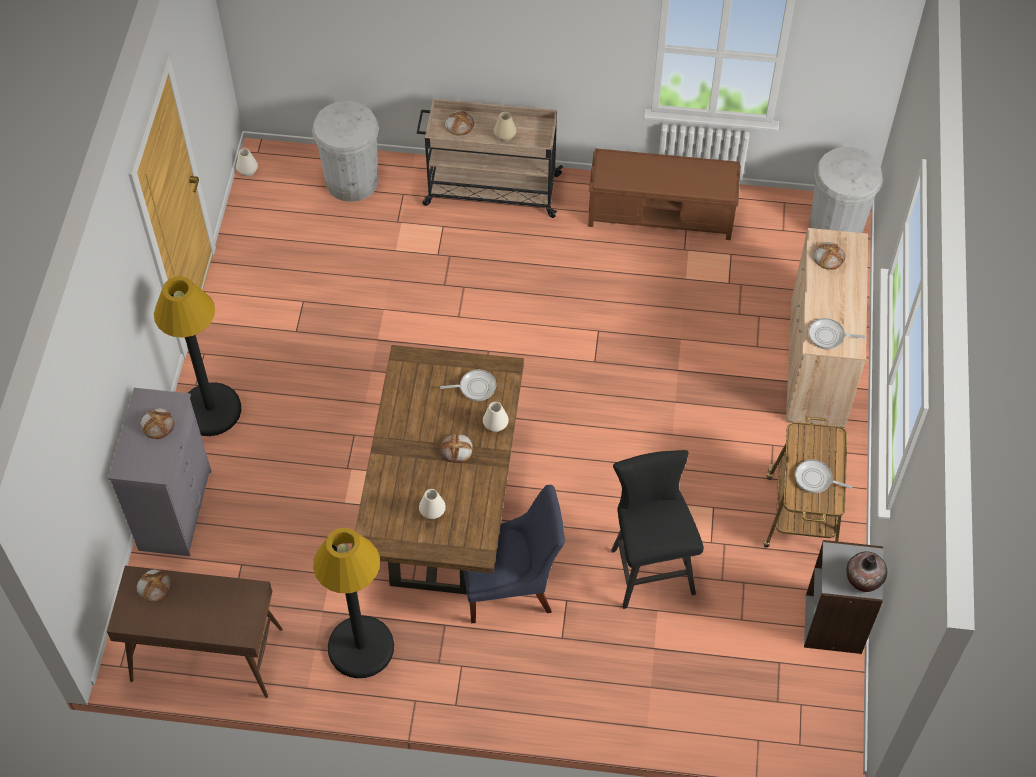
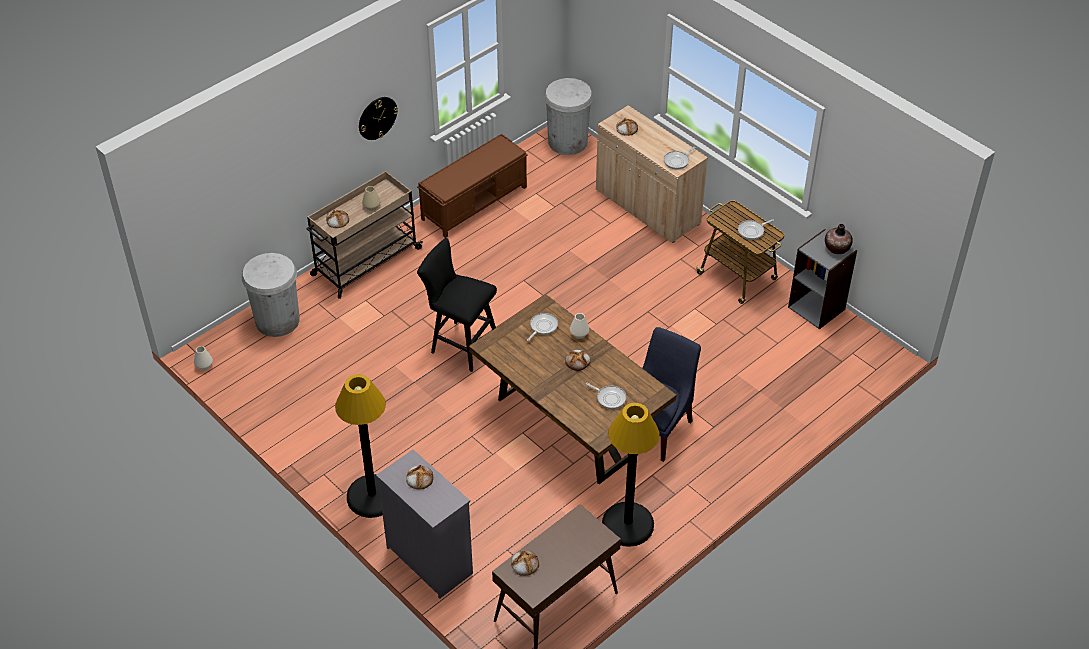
camera: 50 degrees left, 10 degrees down
white vase [419,489,446,519] -> frying pan [586,383,626,409]
black stool [611,450,704,609] -> black stool moved to [417,238,497,372]
none -> wall clock [359,97,398,140]

